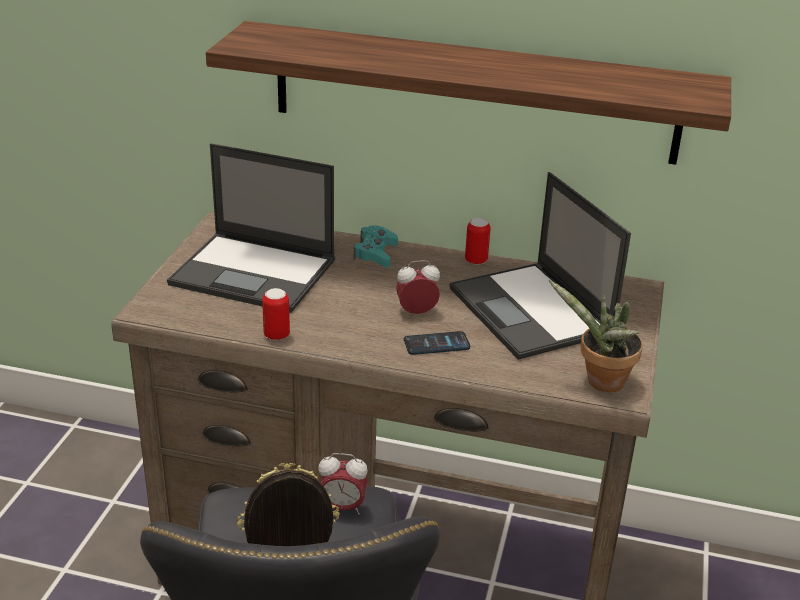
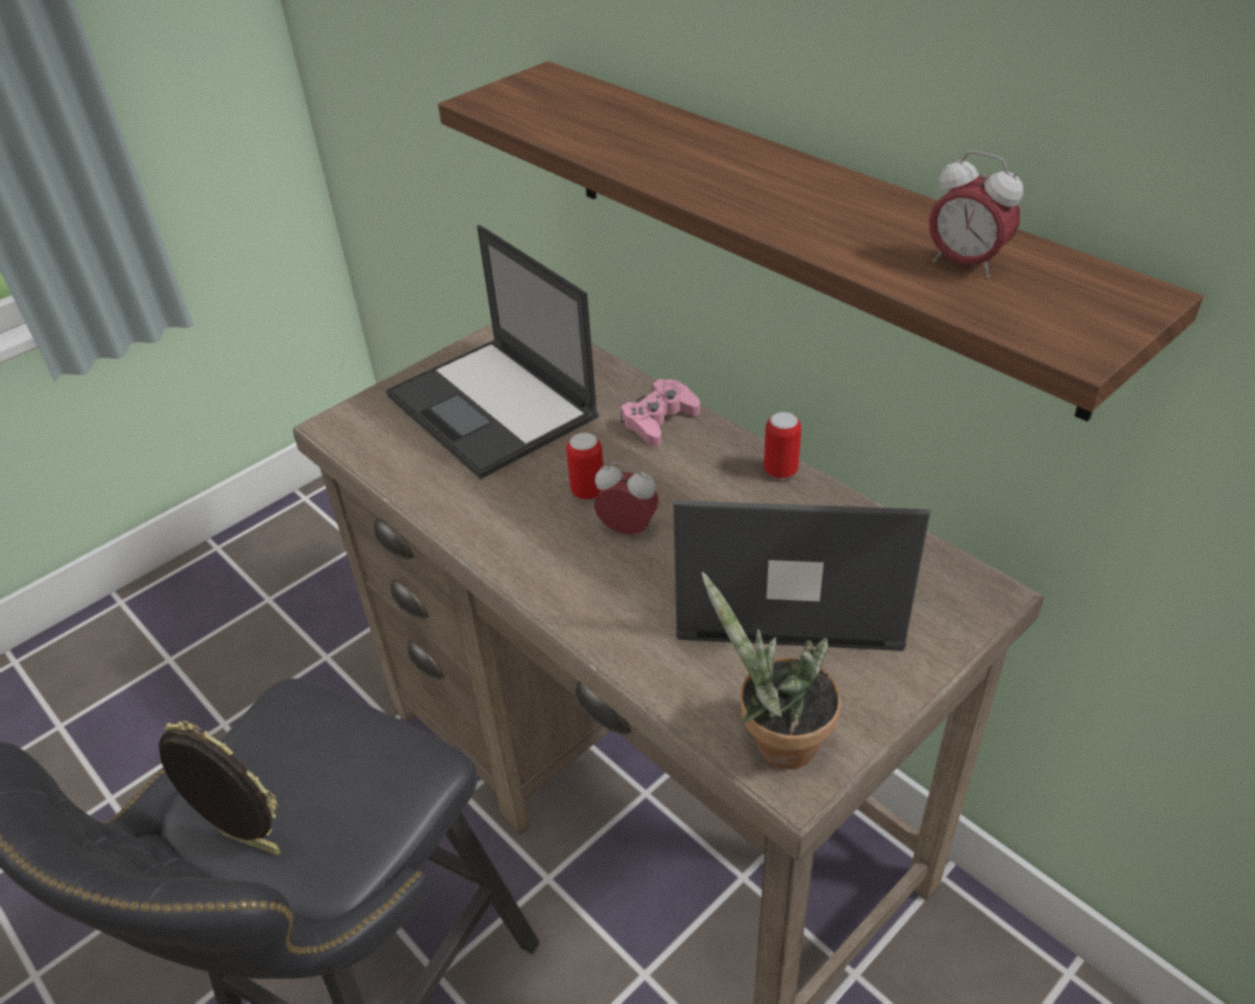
camera: 35 degrees right, 10 degrees up
can [262,288,290,341] -> can moved to [566,433,603,500]
alarm clock [318,453,368,515] -> alarm clock moved to [929,151,1023,278]
turquoise game controller [354,225,398,267] -> pink game controller [621,379,700,447]
phone [404,331,470,355] -> none
laptop [450,172,631,359] -> laptop turned 90 degrees clockwise [673,500,930,651]

